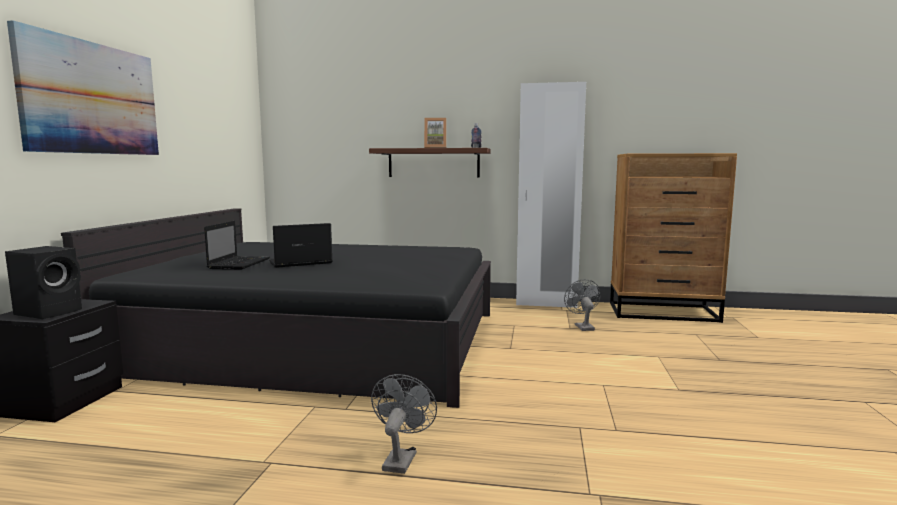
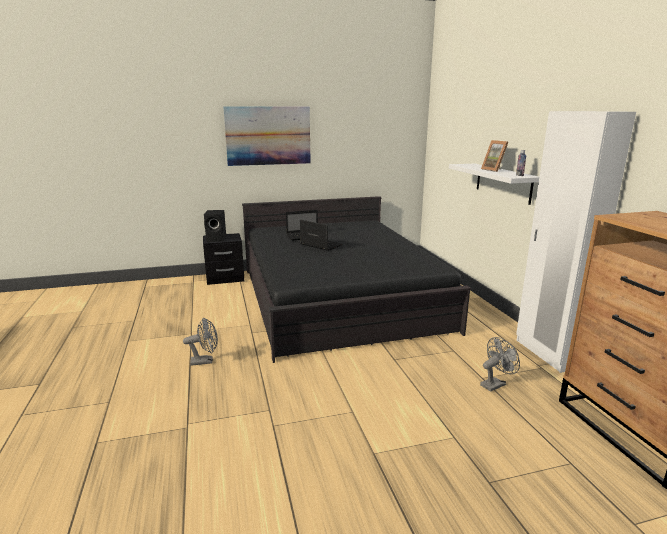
camera: 65 degrees right, 10 degrees up
brown shelf [369,148,490,177] -> white shelf [449,164,539,205]

